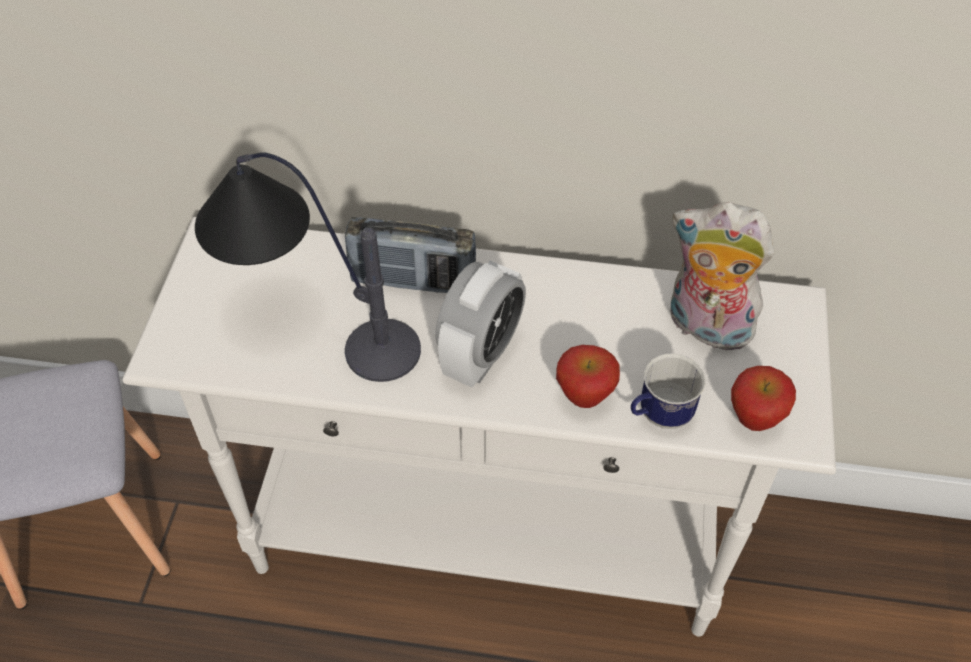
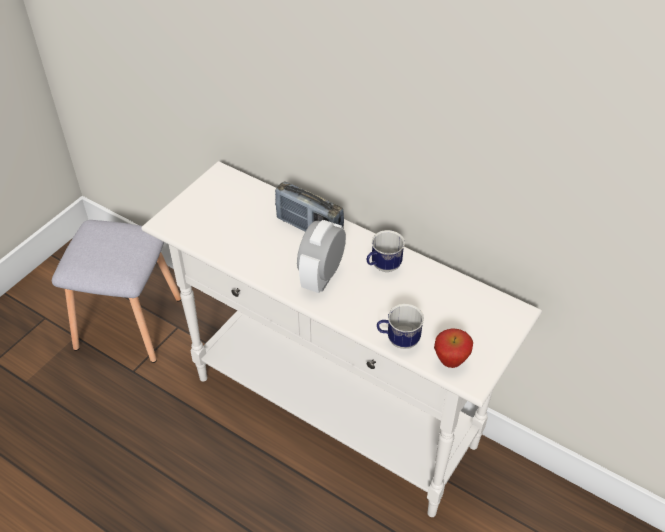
camera: 25 degrees right, 5 degrees down
table lamp [195,152,421,382] -> none
alarm clock [435,260,526,388] -> alarm clock turned 150 degrees clockwise [297,220,346,293]
apple [556,345,620,408] -> none
plush toy [671,202,774,354] -> none
none -> mug [367,230,405,272]

